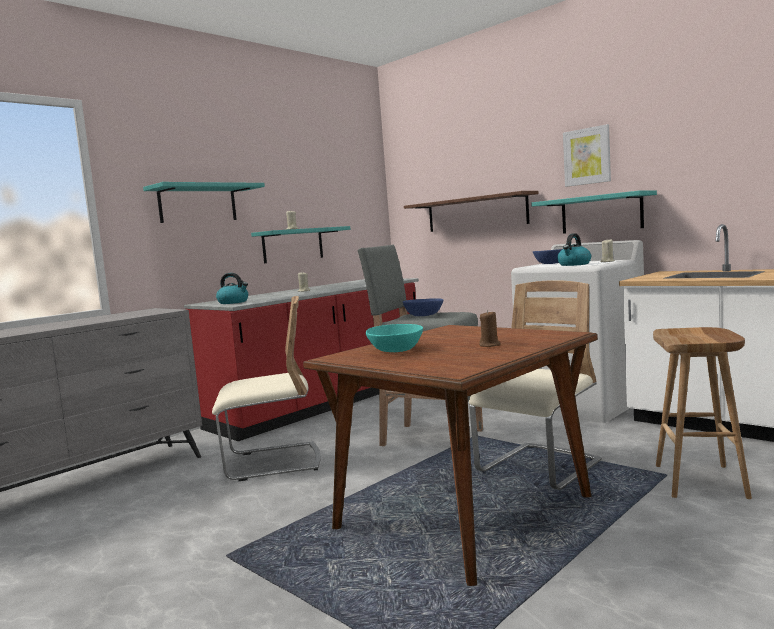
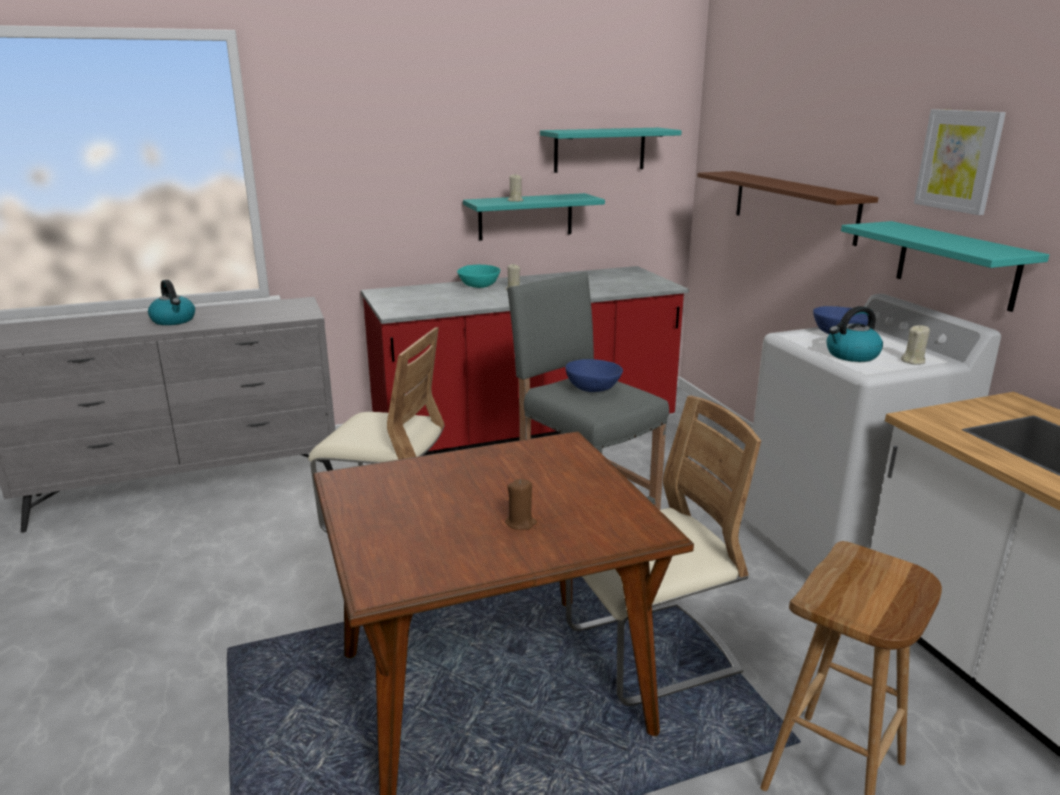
camera: 25 degrees right, 15 degrees up
turquoise shelf [143,182,265,223] -> turquoise shelf moved to [540,128,682,173]
kettle [216,273,248,304] -> kettle moved to [148,280,195,325]
turquoise bowl [366,324,423,352] -> turquoise bowl moved to [457,265,500,288]

